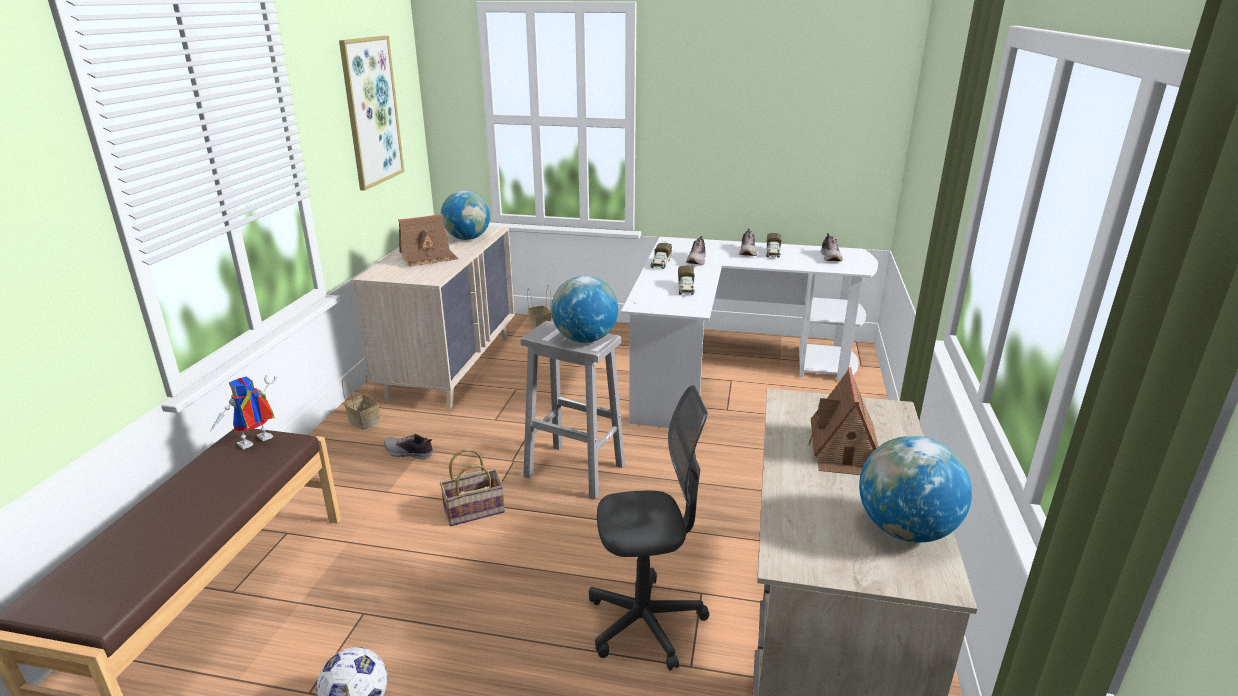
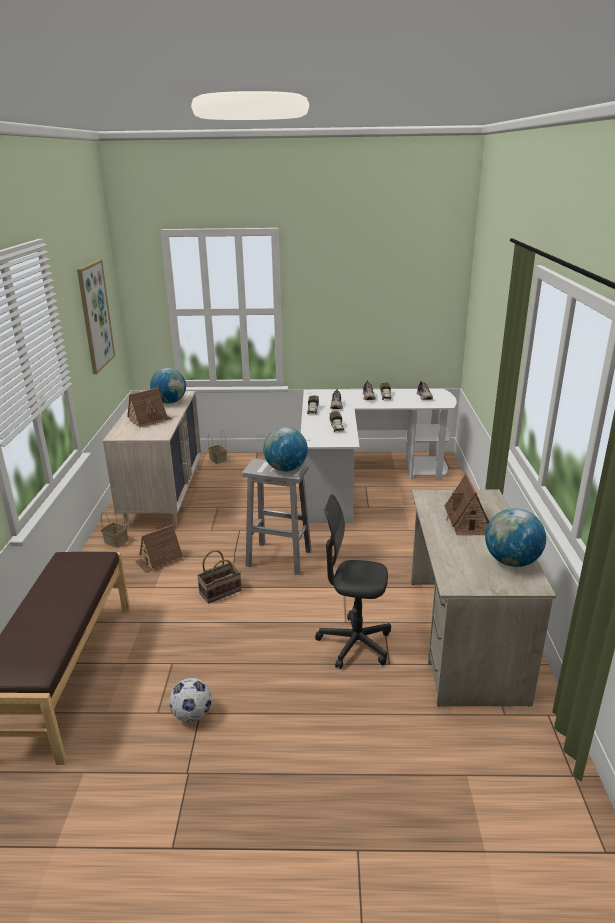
camera: 10 degrees left, 0 degrees up
toy robot [209,375,277,450] -> none
shoe [384,434,434,460] -> toy house [135,524,183,573]
grey office chair [589,385,709,671] -> grey office chair turned 150 degrees counterclockwise [315,494,391,669]

